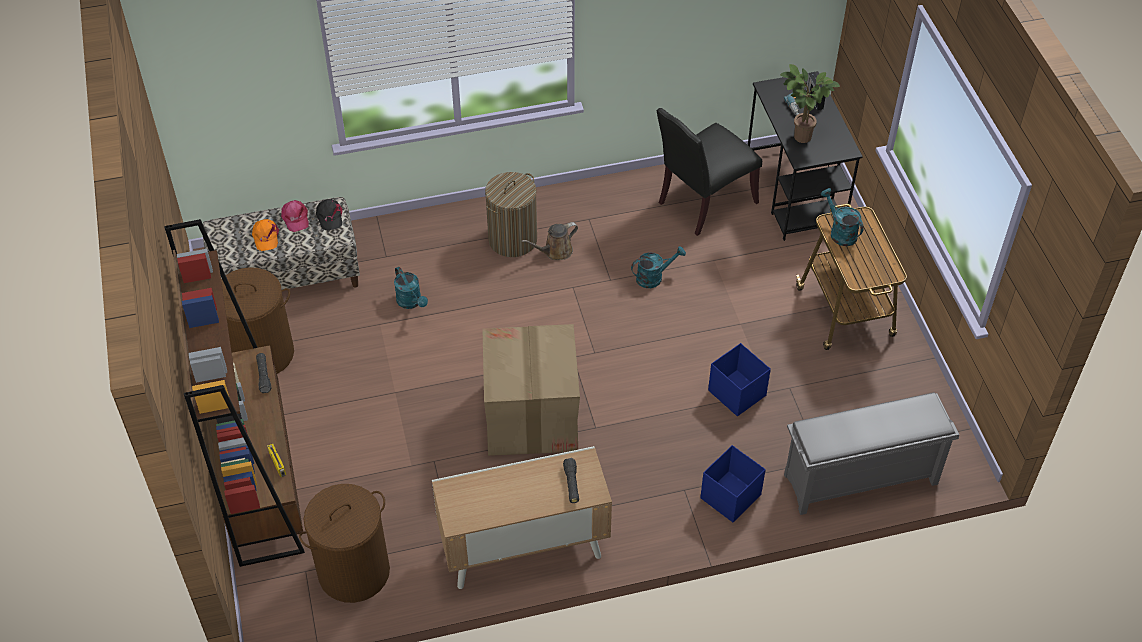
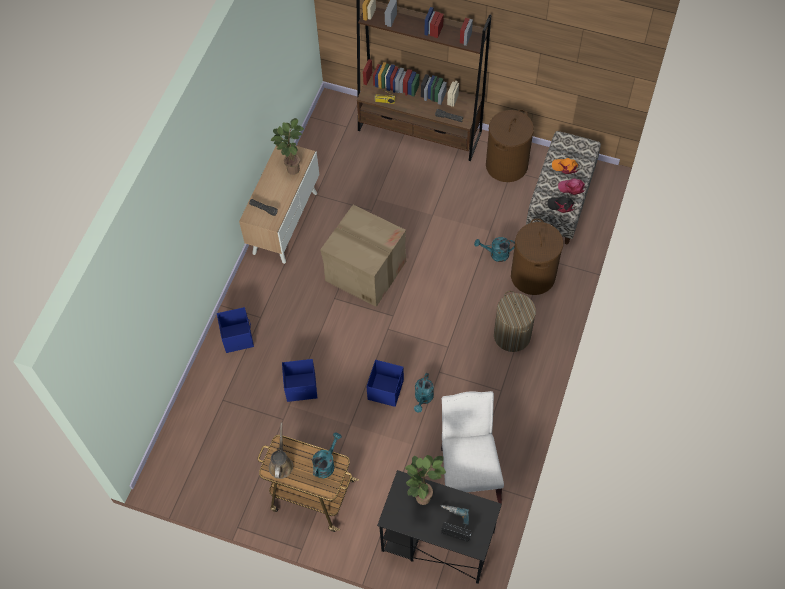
camera: 125 degrees right, 10 degrees up
brown laundry basket [299,484,390,603] -> brown laundry basket moved to [511,218,563,295]
brown watering can [521,222,578,260] -> brown watering can moved to [269,422,293,479]
black chair [657,108,762,236] -> white chair [441,391,504,504]
grey shoe rack [784,392,960,515] -> none
turquoise watering can [821,188,864,246] -> turquoise watering can turned 60 degrees counterclockwise [312,433,342,478]
none -> potted plant [270,118,304,175]
none -> blue storage box [366,360,404,407]

